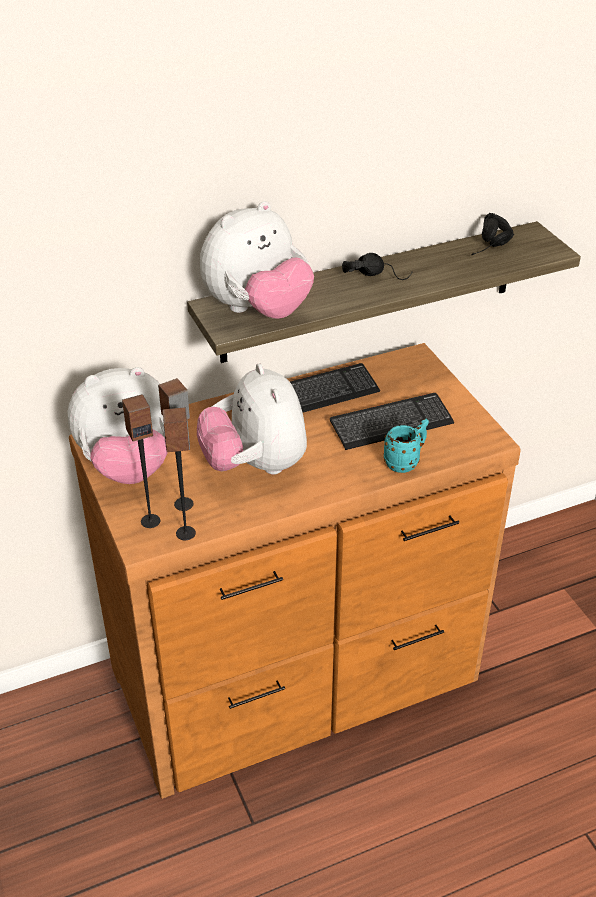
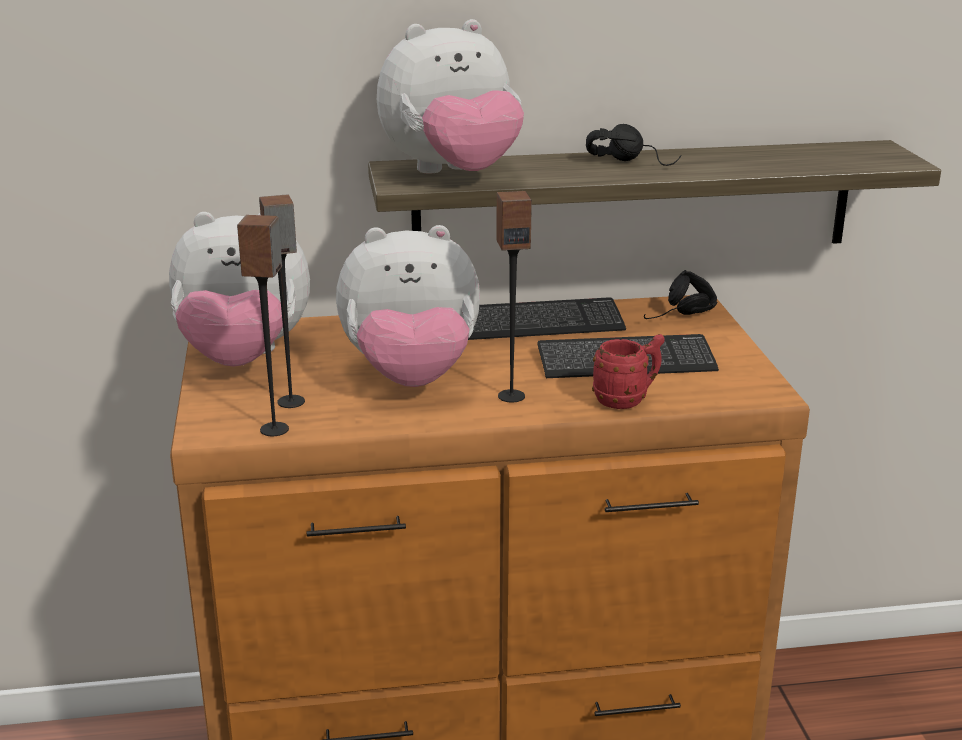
camera: 15 degrees right, 15 degrees down
speaker [122,394,160,528] -> speaker moved to [496,191,532,403]
plush toy [197,364,307,474] -> plush toy turned 90 degrees counterclockwise [336,225,480,387]
turquoise mug [384,419,429,473] -> red mug [592,334,665,409]
black headphones [472,213,514,255] -> black headphones moved to [644,270,718,319]

